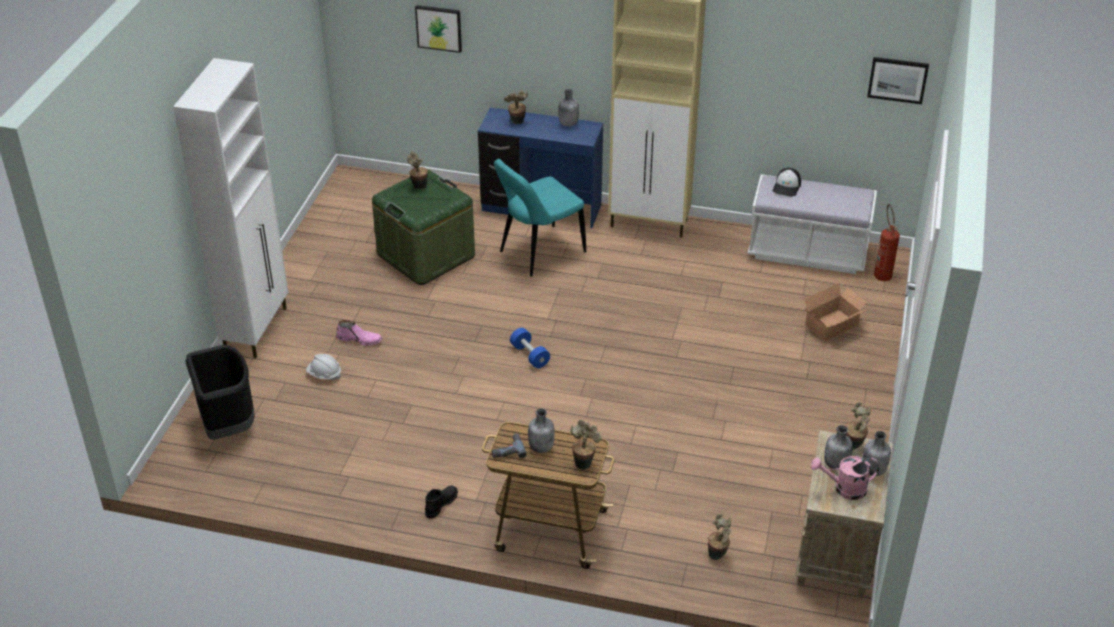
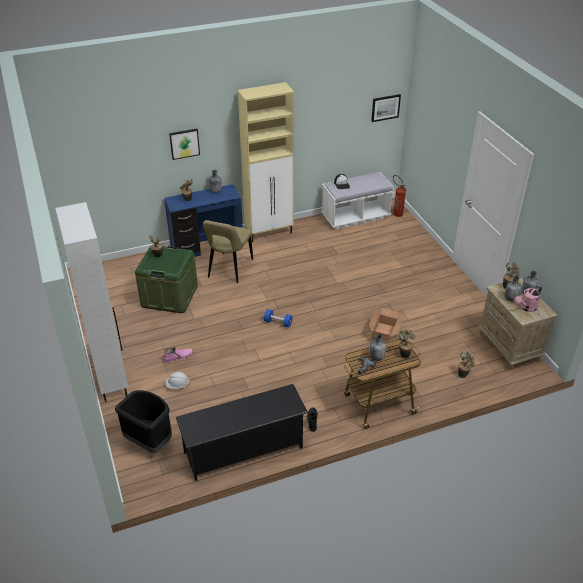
camera: 35 degrees left, 0 degrees up
picture [415,5,462,53] -> picture moved to [169,129,200,160]
turquoise chair [494,159,586,277] -> beige chair [203,220,253,283]
cardboard box [805,283,868,341] -> cardboard box moved to [369,308,404,342]
none -> black shoe rack [176,384,308,481]

